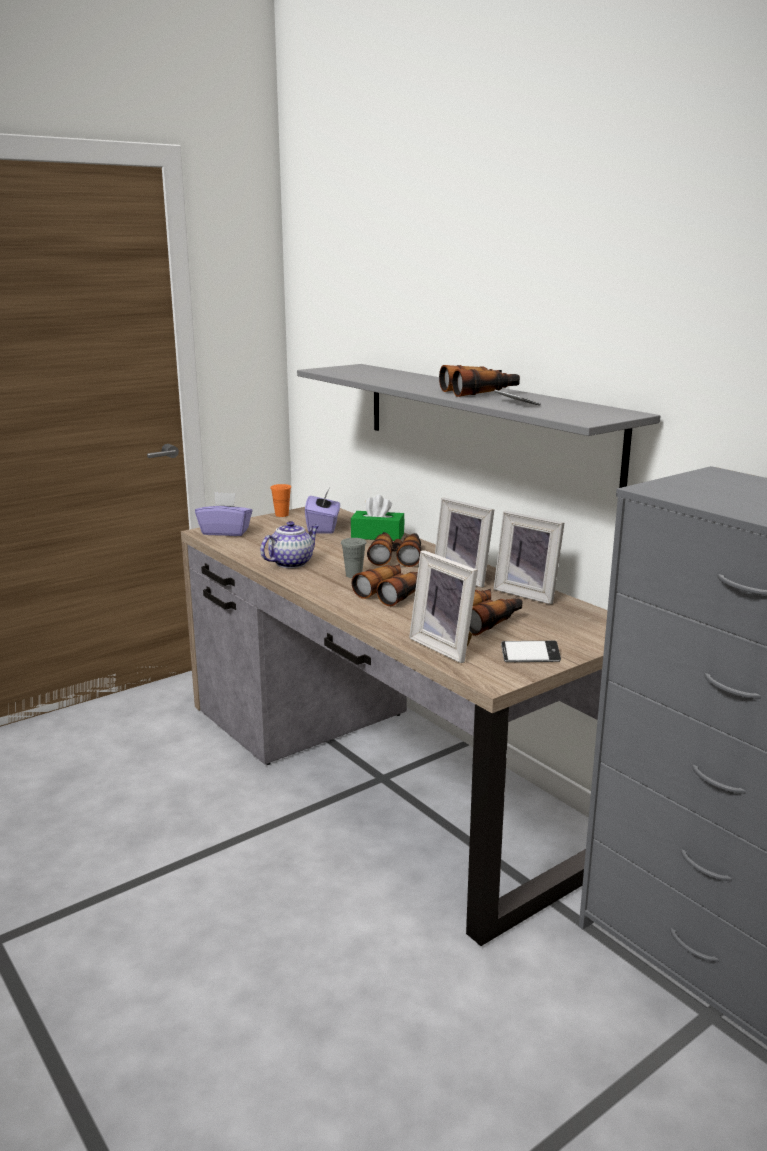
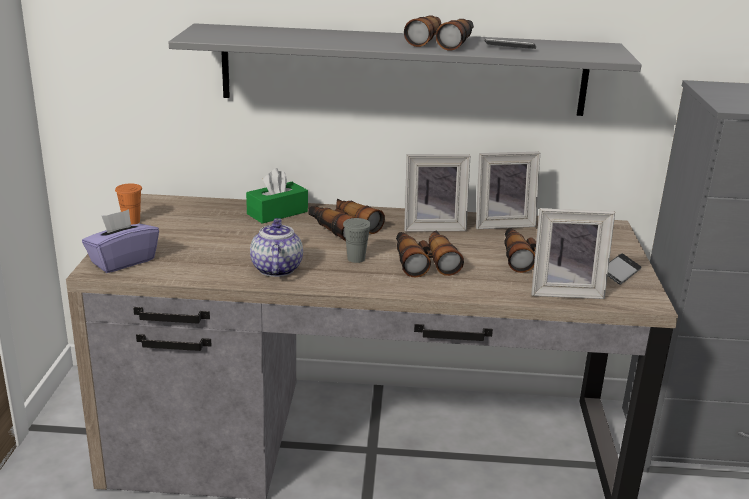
camera: 50 degrees left, 5 degrees up
purple tissue box [305,489,340,534] -> none

